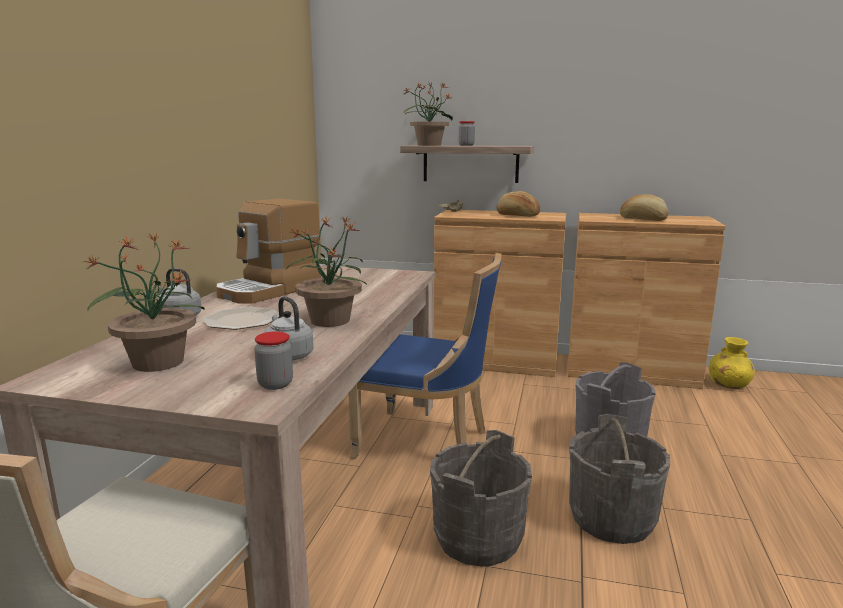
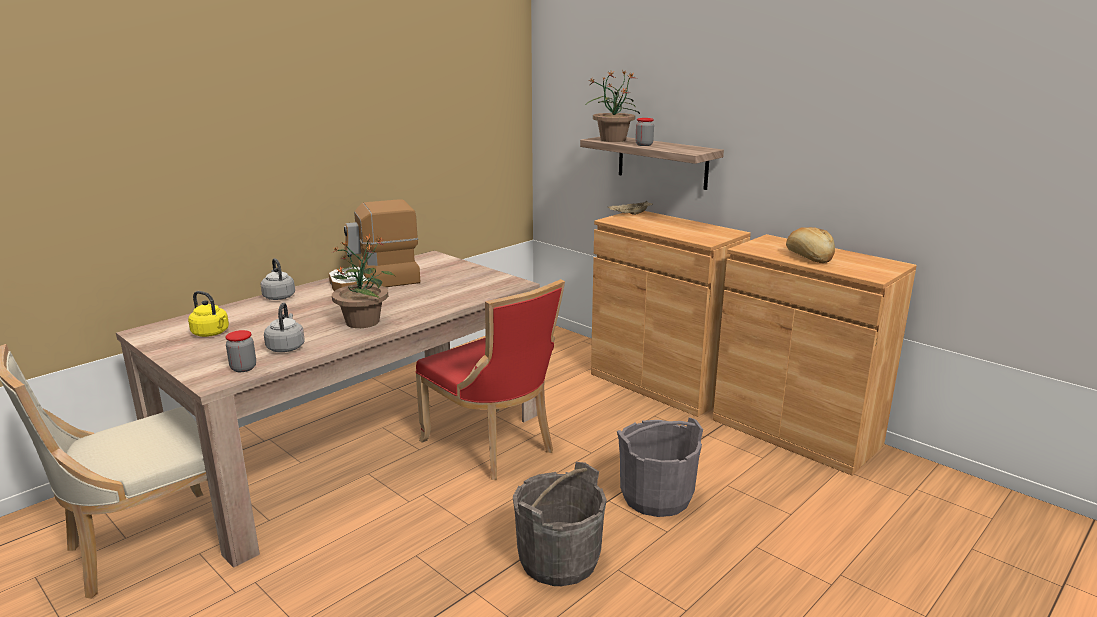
camera: 30 degrees right, 5 degrees up
potted plant [84,234,205,372] -> yellow kettle [188,291,229,337]
plate [203,307,279,330] -> none
blue chair [348,253,502,459] -> red chair [415,279,565,480]
grey bucket [430,430,532,567] -> none
bread [497,191,540,217] -> none
yellow vase [709,337,755,389] -> none

